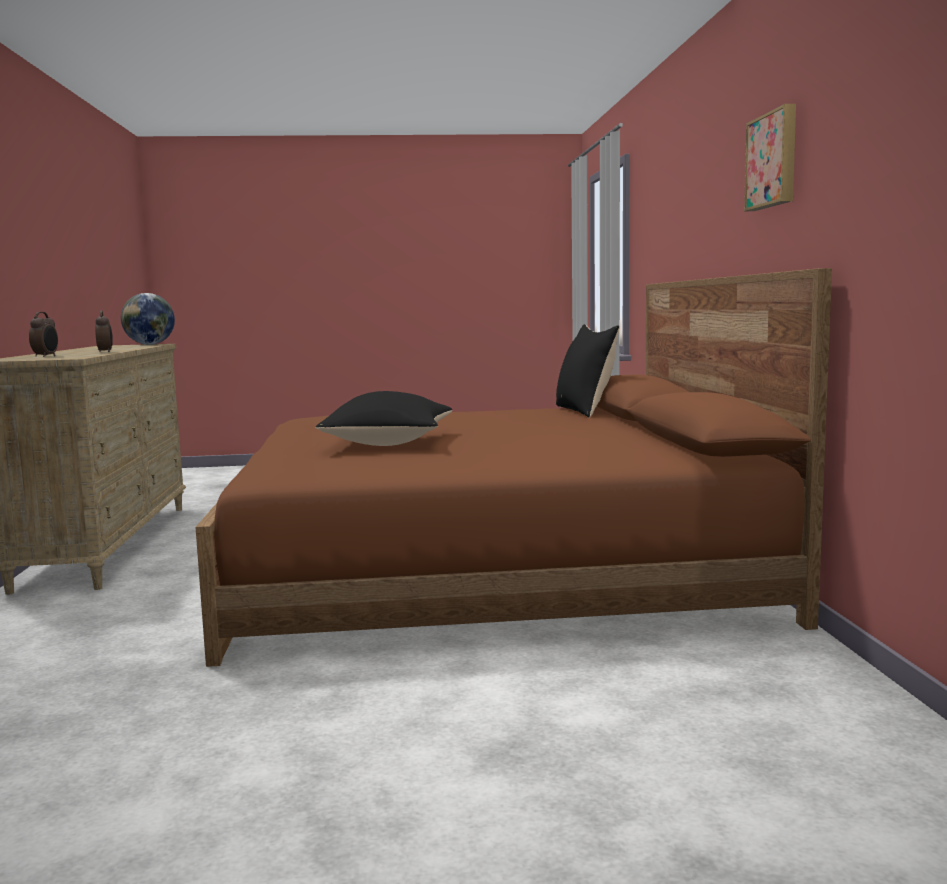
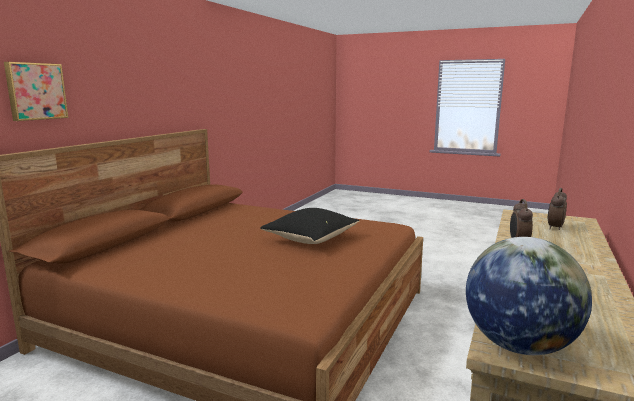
camera: 150 degrees left, 5 degrees up
black pillow [556,324,620,417] -> none
picture [744,104,796,211] -> picture moved to [4,62,68,121]

